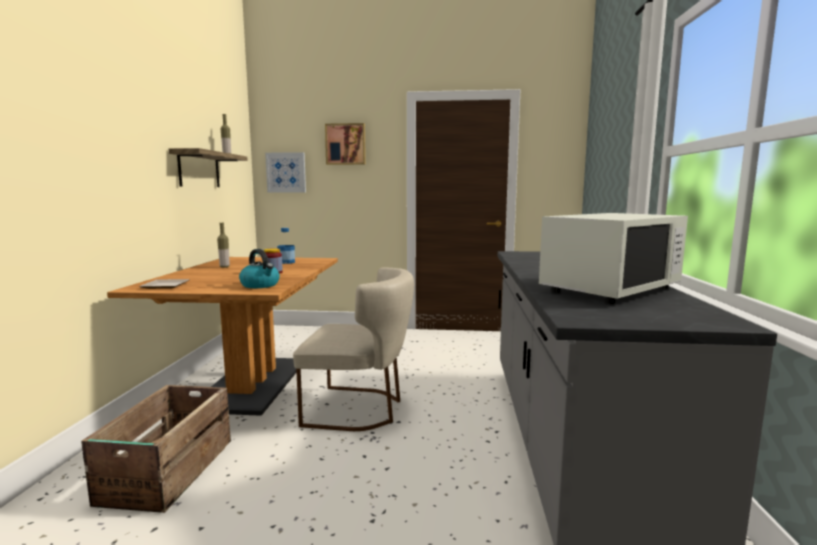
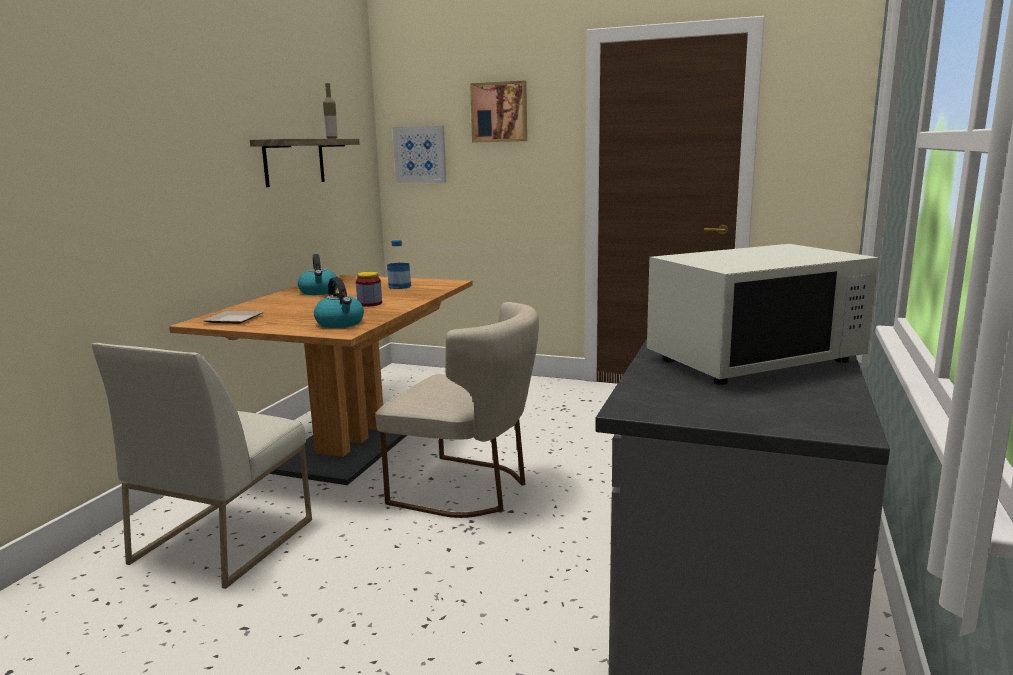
camera: 15 degrees right, 5 degrees up
crate [81,385,231,513] -> white chair [91,343,312,589]
bottle [217,223,230,268] -> kettle [298,254,338,295]

